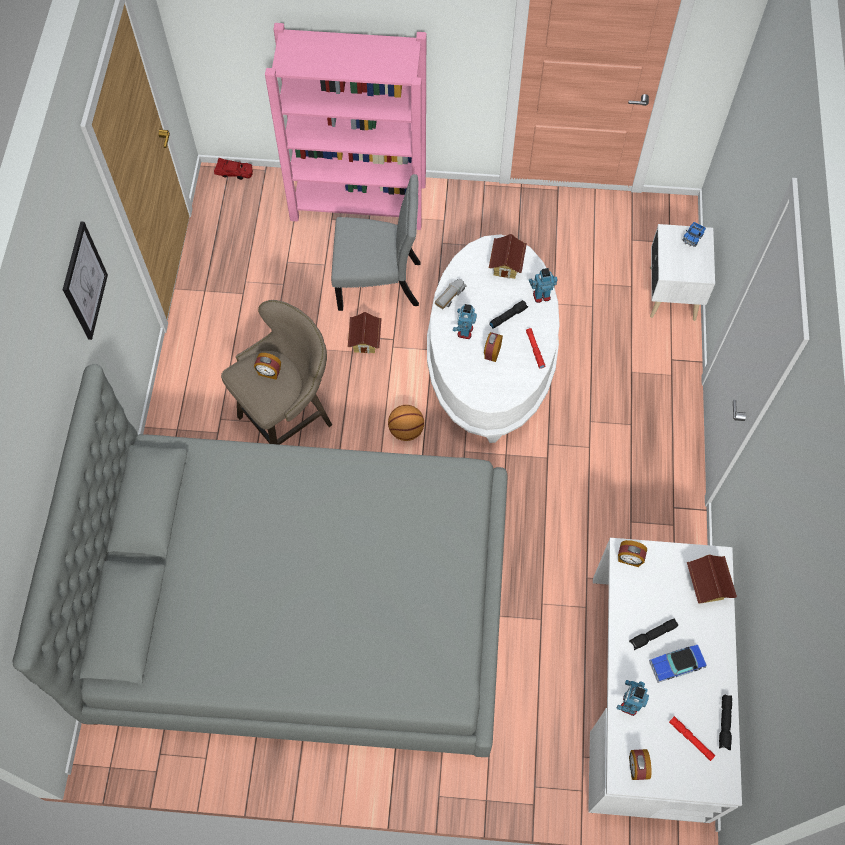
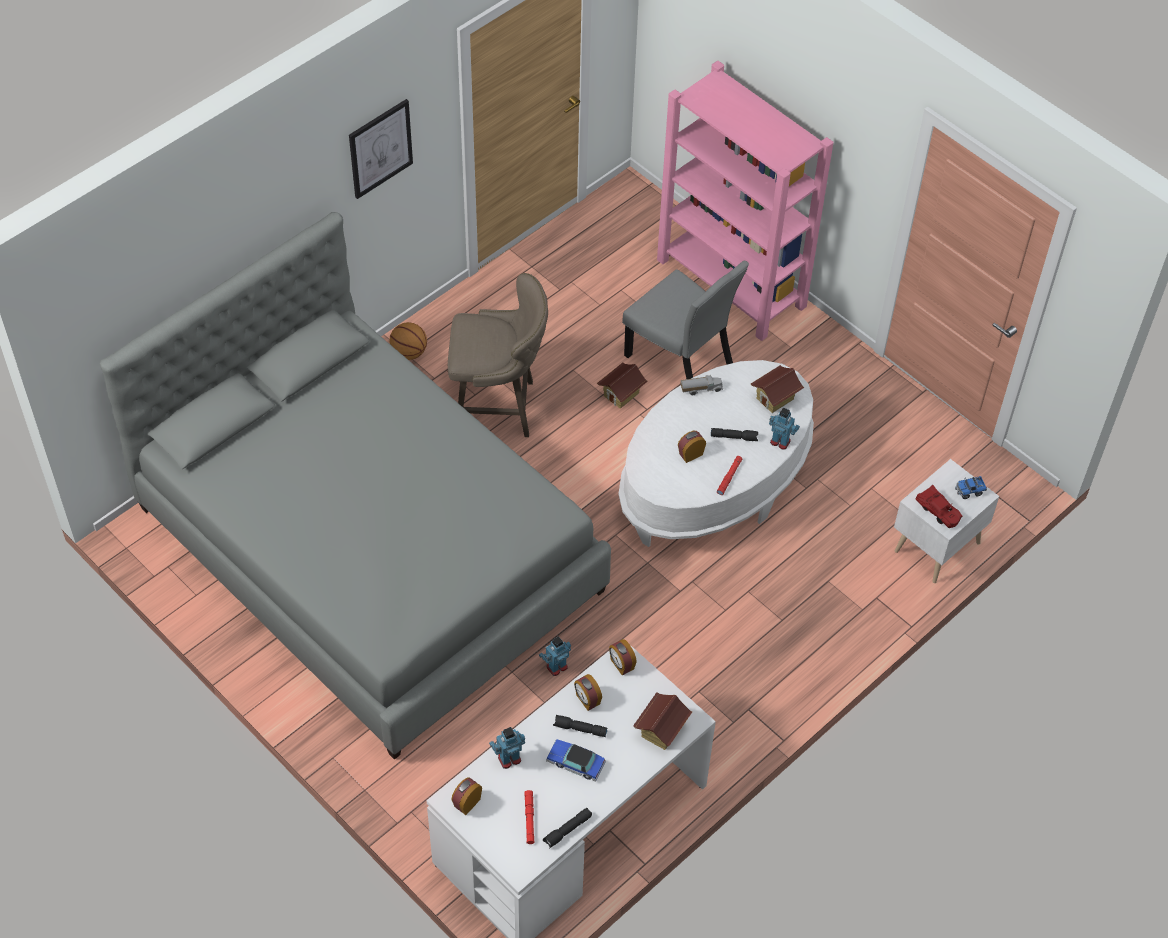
camera: 40 degrees right, 10 degrees down
red toy car [214,158,253,180] -> red toy car moved to [916,485,963,528]
alarm clock [254,353,281,380] -> alarm clock moved to [574,674,602,711]
basketball [388,405,424,441] -> basketball moved to [389,322,427,360]
toy robot [453,304,477,339] -> toy robot moved to [539,636,571,676]

